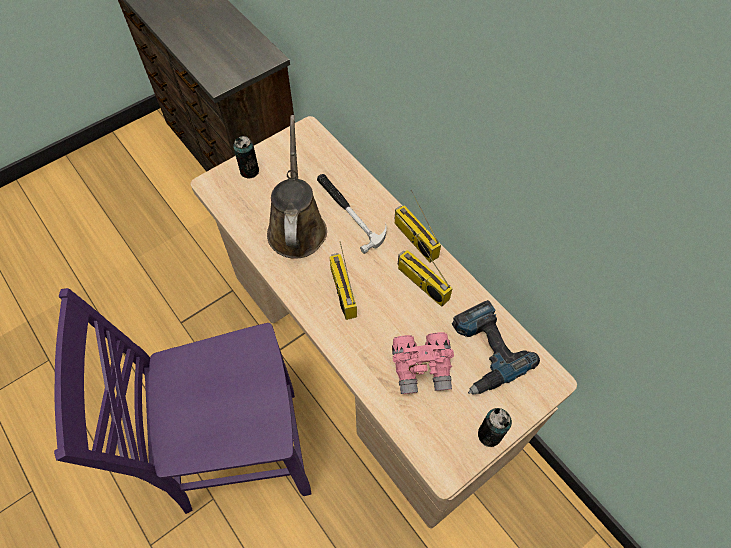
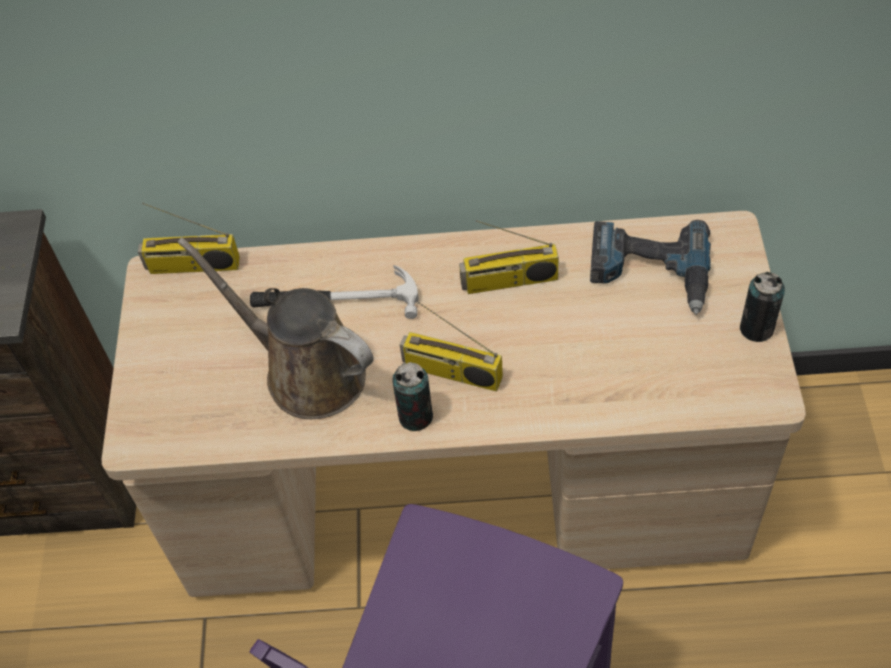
camera: 50 degrees left, 5 degrees down
can [233,136,259,178] -> can moved to [392,362,433,431]
pink binoculars [392,332,454,394] -> none
radio [395,189,441,263] -> radio moved to [138,203,240,274]

